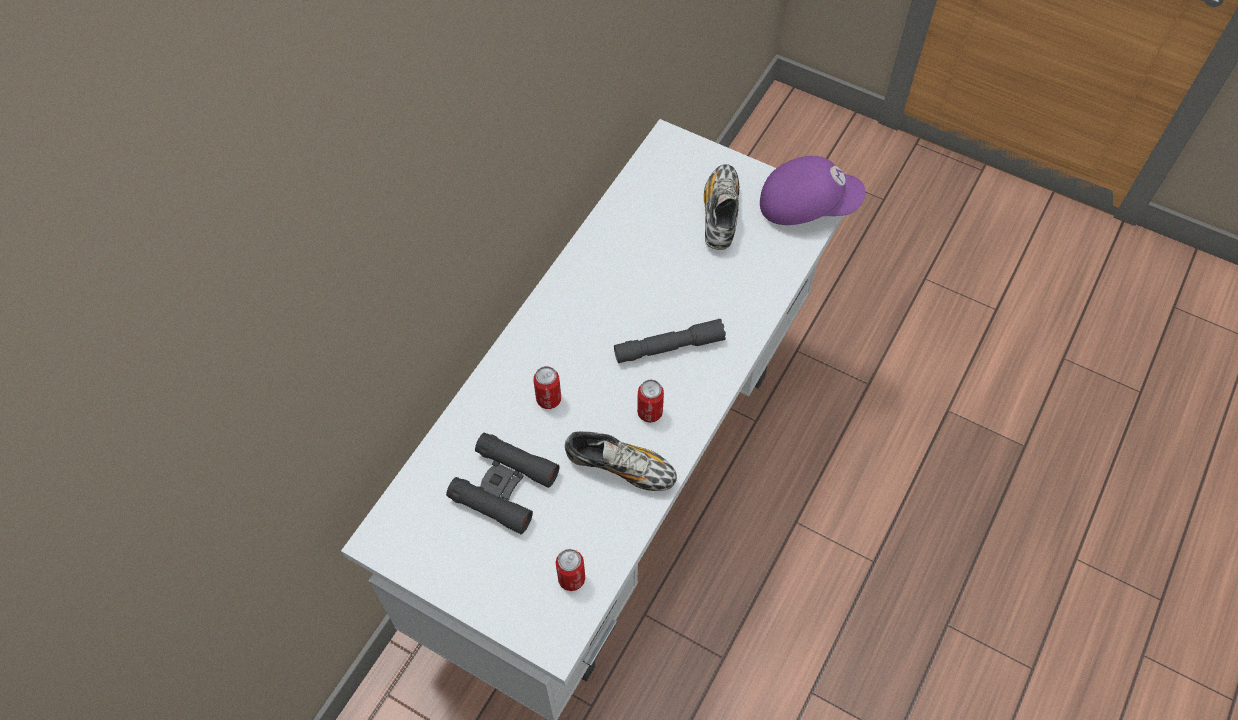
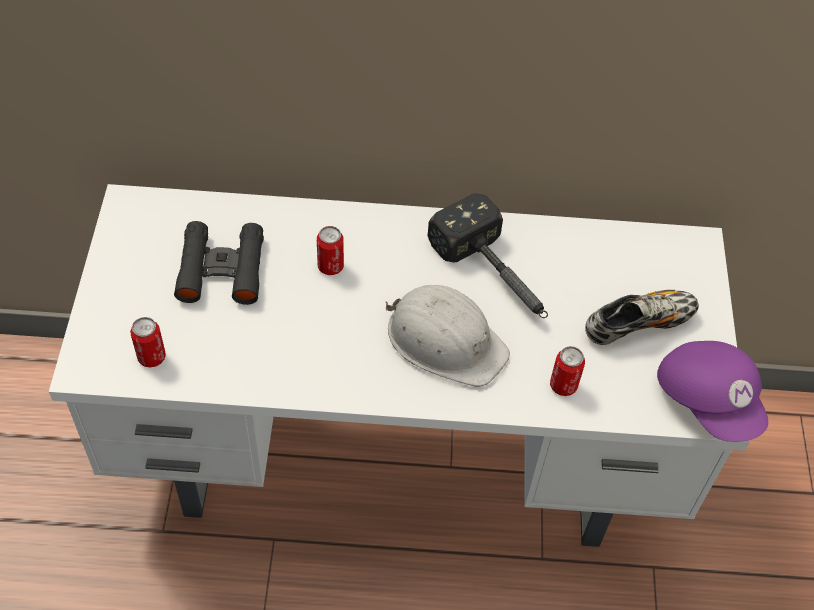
camera: 60 degrees right, 5 degrees down
shoe [565,431,677,491] -> none
grey flashlight [614,319,726,363] -> white hard hat [386,285,510,387]
can [637,380,664,423] -> can moved to [550,346,585,396]
none -> hammer [428,193,548,318]

